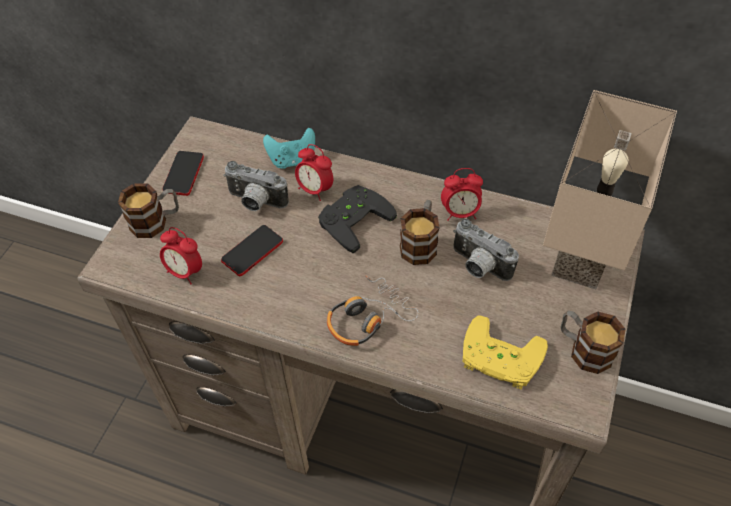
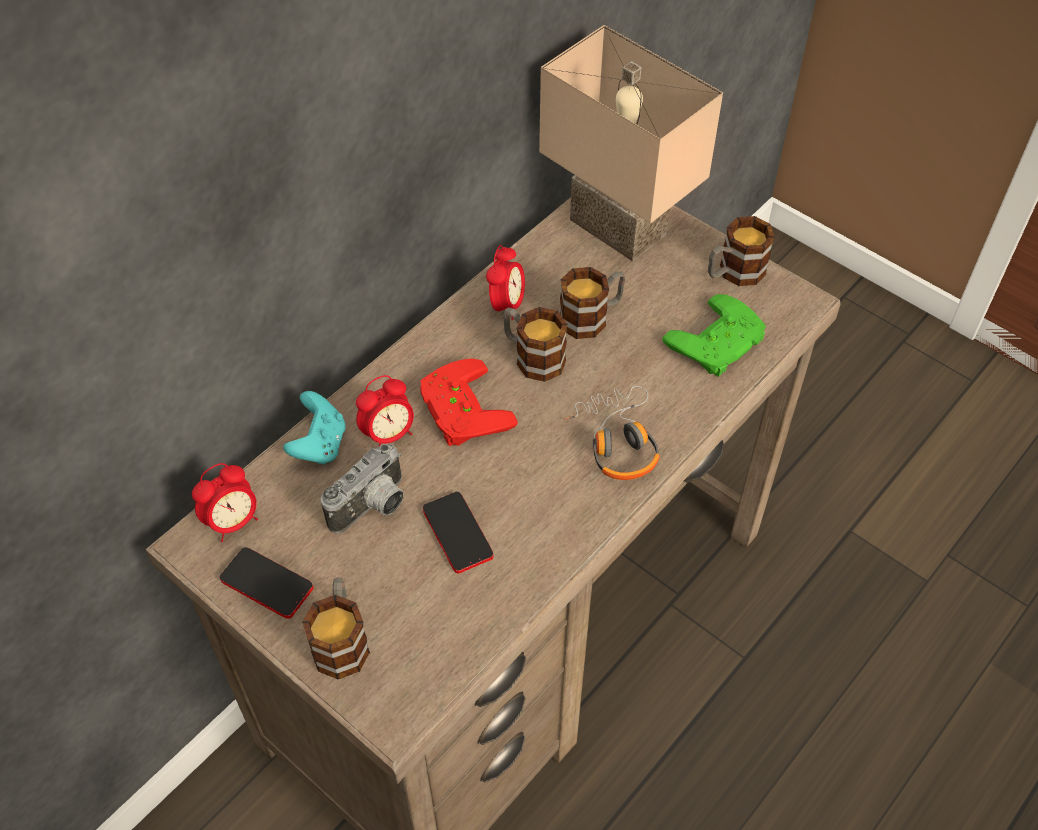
camera: 70 degrees left, 0 degrees up
alarm clock [160,227,202,285] -> alarm clock moved to [192,463,258,542]
black game controller [318,185,397,253] -> red game controller [420,358,518,446]
camera [453,219,519,281] -> mug [560,267,625,339]
yellow game controller [463,315,548,390] -> green game controller [662,294,766,376]

